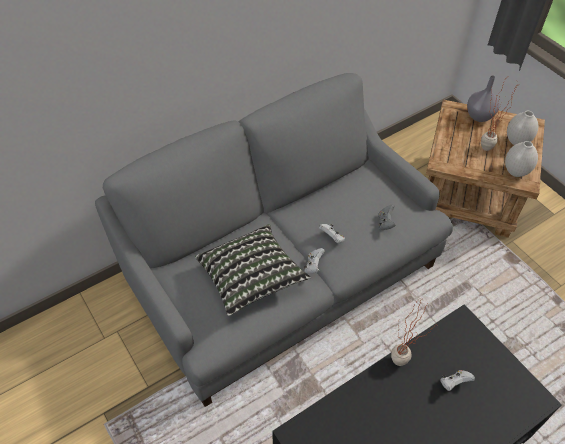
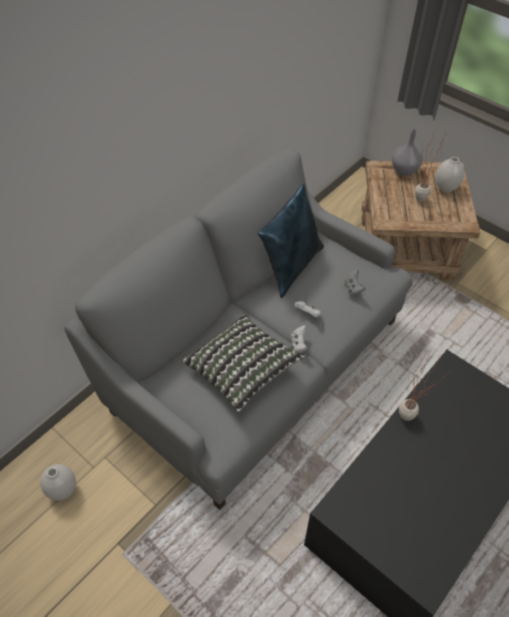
camera: 15 degrees left, 0 degrees up
white game controller [440,370,475,391] -> none
white vase [505,141,538,177] -> white vase moved to [40,464,76,501]
none -> blue pillow [258,184,324,298]

